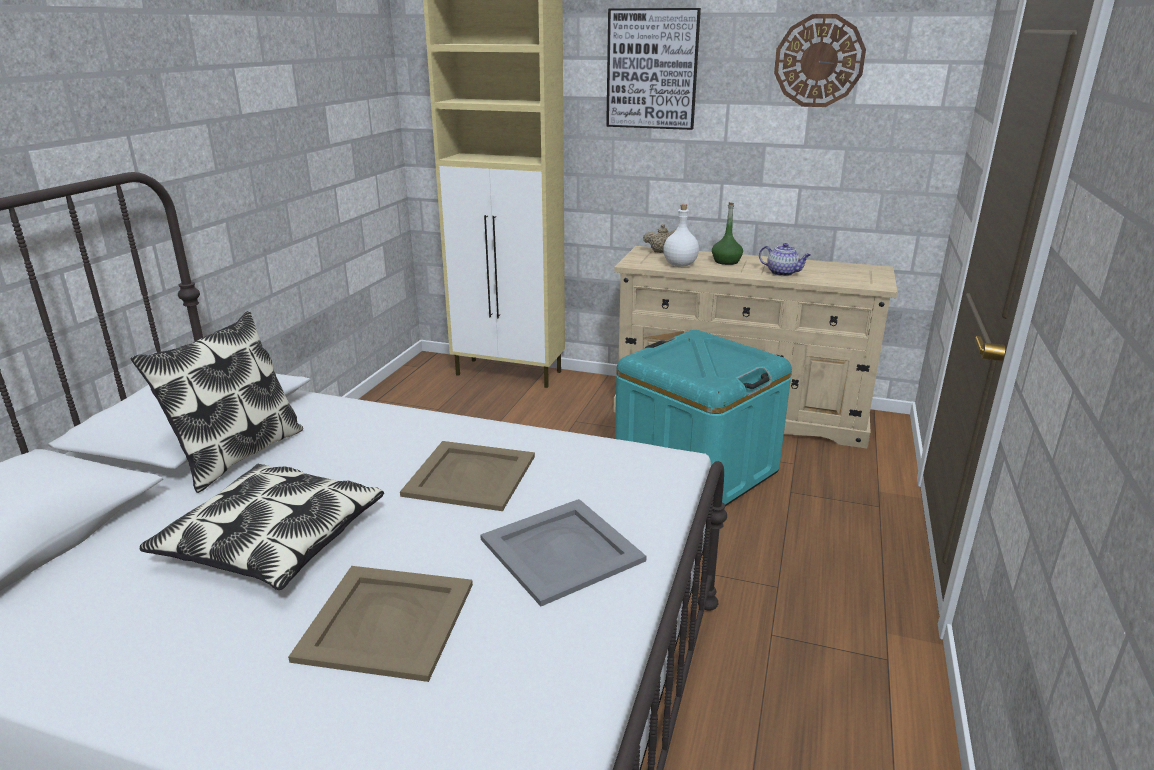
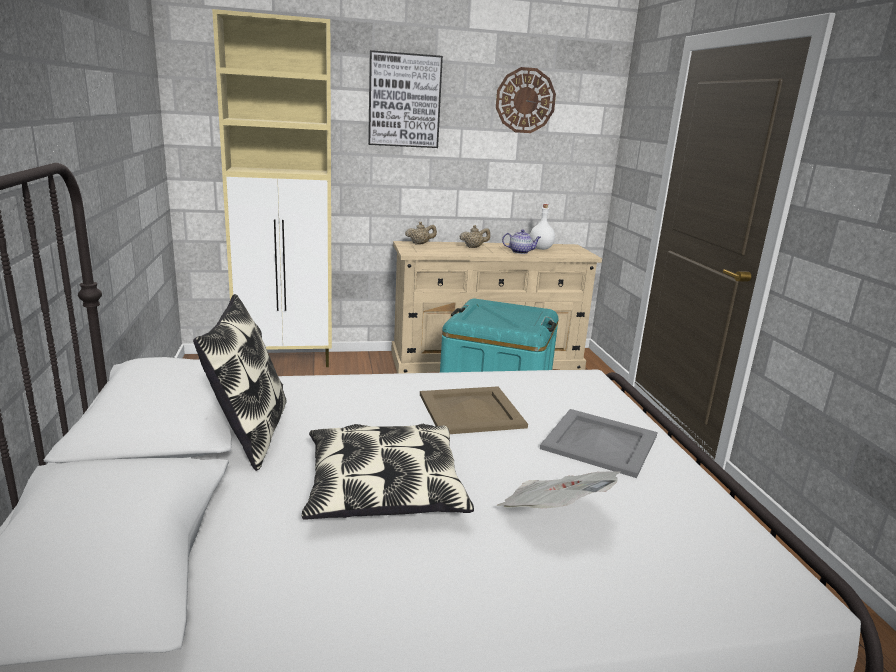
camera: 30 degrees left, 5 degrees down
beige tray [288,566,473,682] -> newspaper [496,471,620,508]
white bottle [663,204,699,267] -> white bottle moved to [530,204,555,250]
green bottle [712,202,743,265] -> beige teapot [459,225,490,248]

